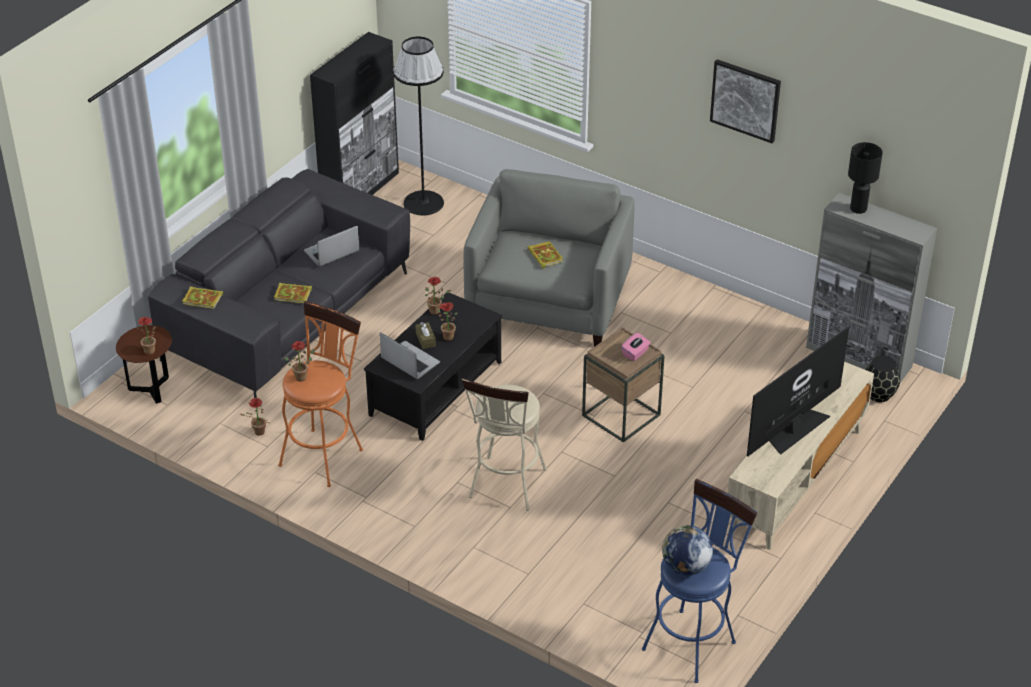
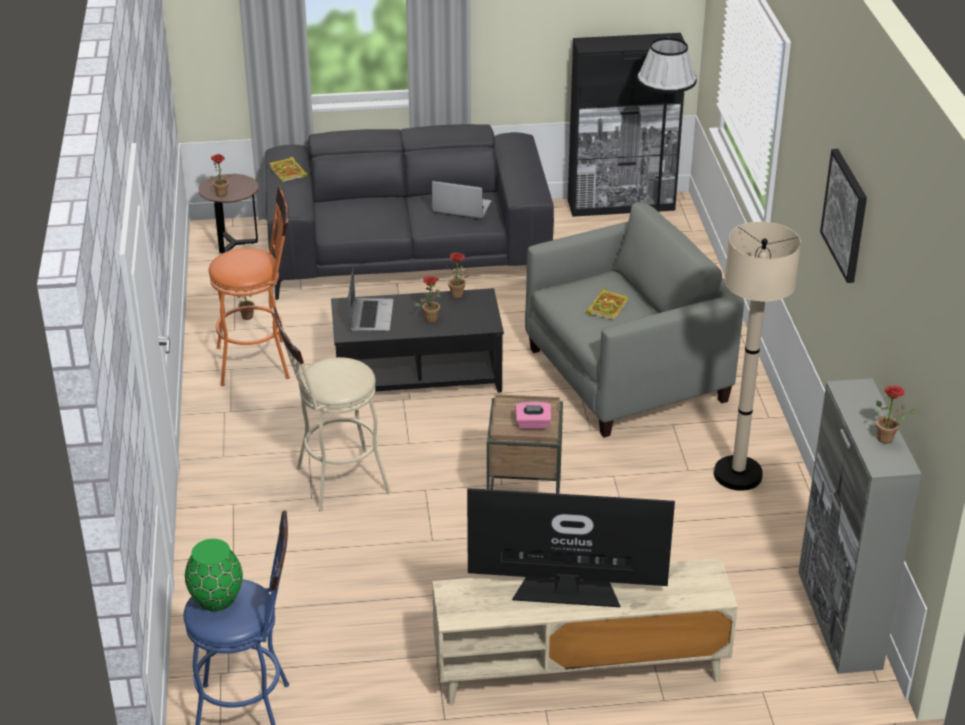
camera: 50 degrees right, 5 degrees down
book [274,283,312,303] -> none
potted plant [284,341,316,382] -> potted plant moved to [875,385,918,444]
brown tissue box [415,322,436,349] -> none
globe [662,525,713,576] -> green vase [185,539,243,611]
black table lamp [848,142,883,214] -> none
black vase [866,356,900,402] -> none
none -> beige floor lamp [714,222,801,491]

